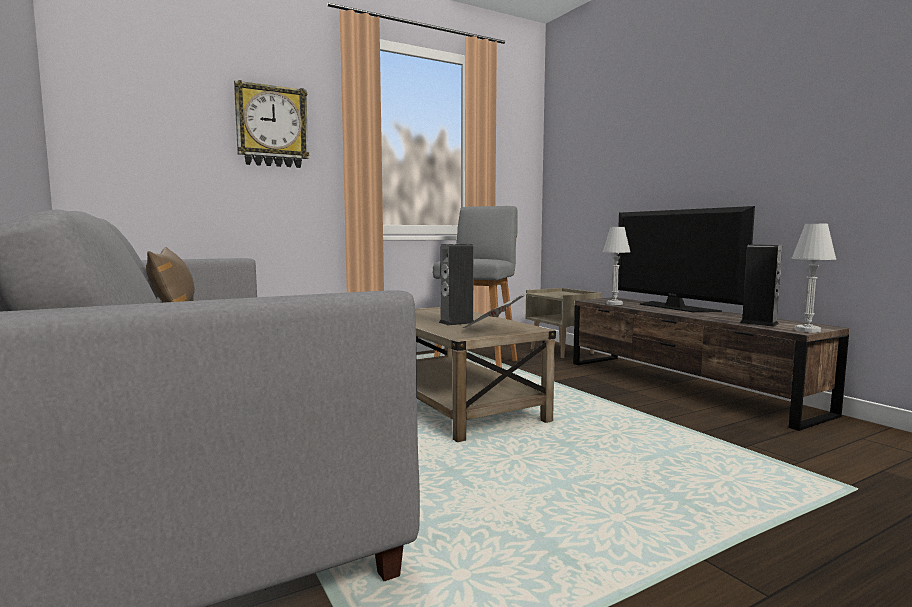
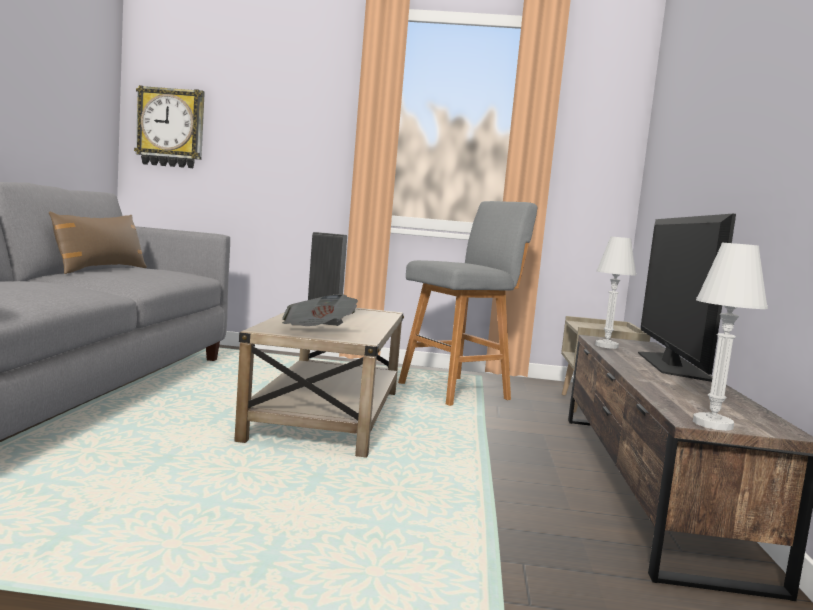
camera: 35 degrees right, 0 degrees up
wall clock [234,80,309,168] -> wall clock moved to [134,85,205,168]
speaker [740,245,782,327] -> none

